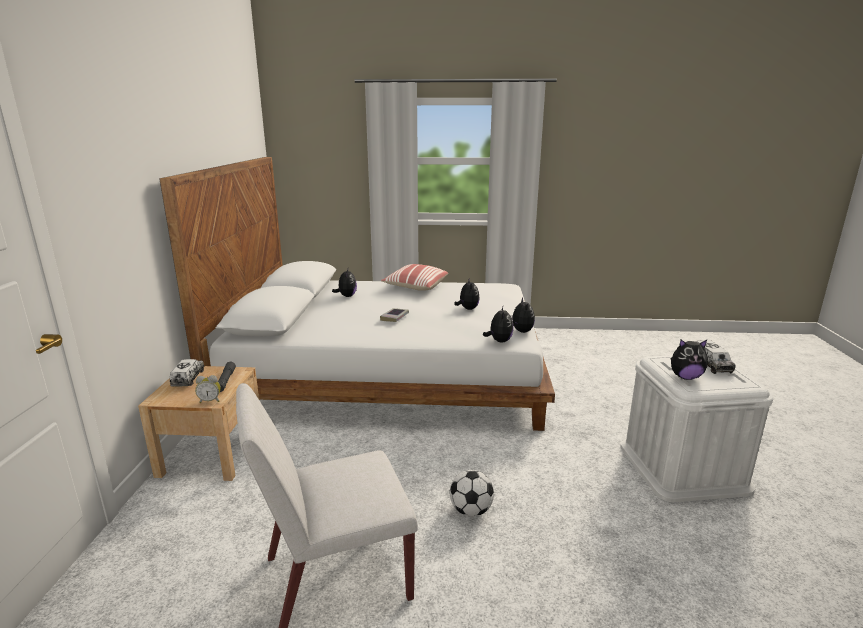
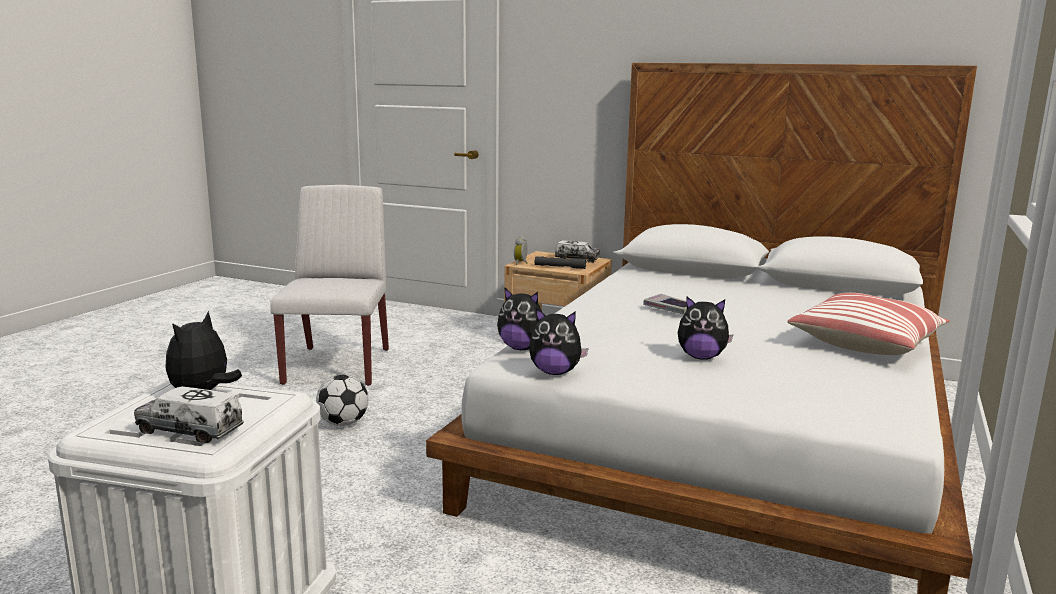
camera: 110 degrees right, 5 degrees down
plush toy [332,269,357,297] -> none

